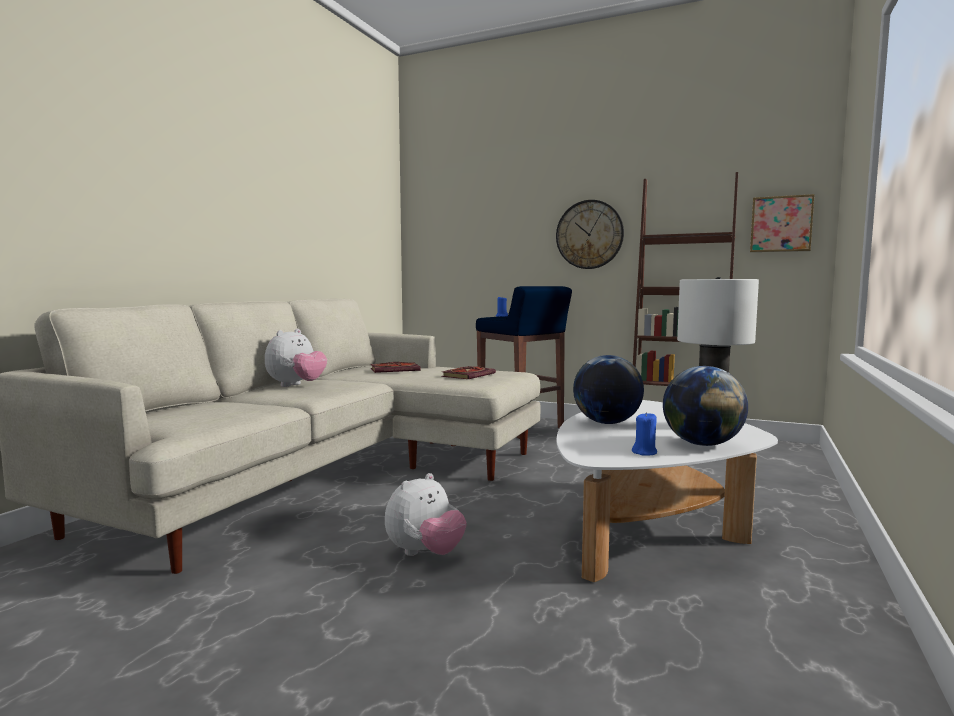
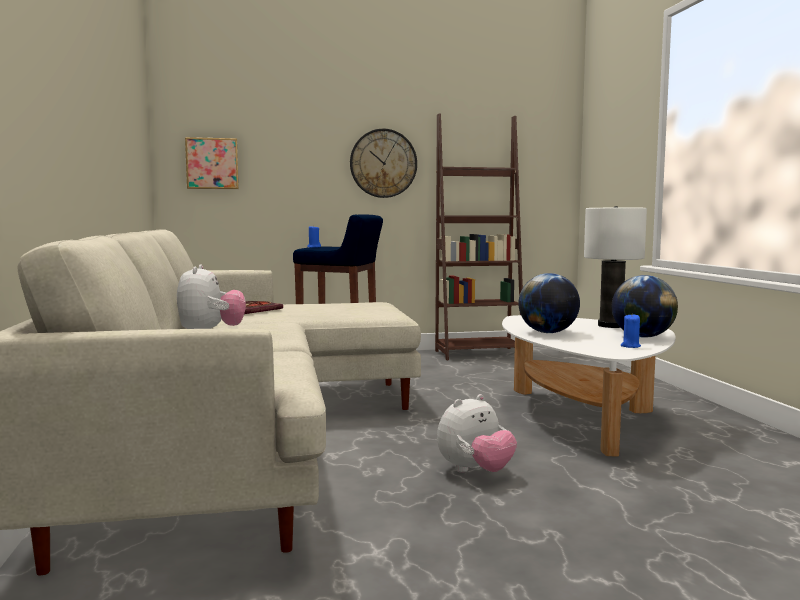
camera: 35 degrees left, 0 degrees up
plush toy [385,473,467,556] -> plush toy turned 45 degrees clockwise [437,394,517,472]
book [441,366,496,379] -> none
picture [750,194,814,252] -> picture moved to [185,137,239,189]

